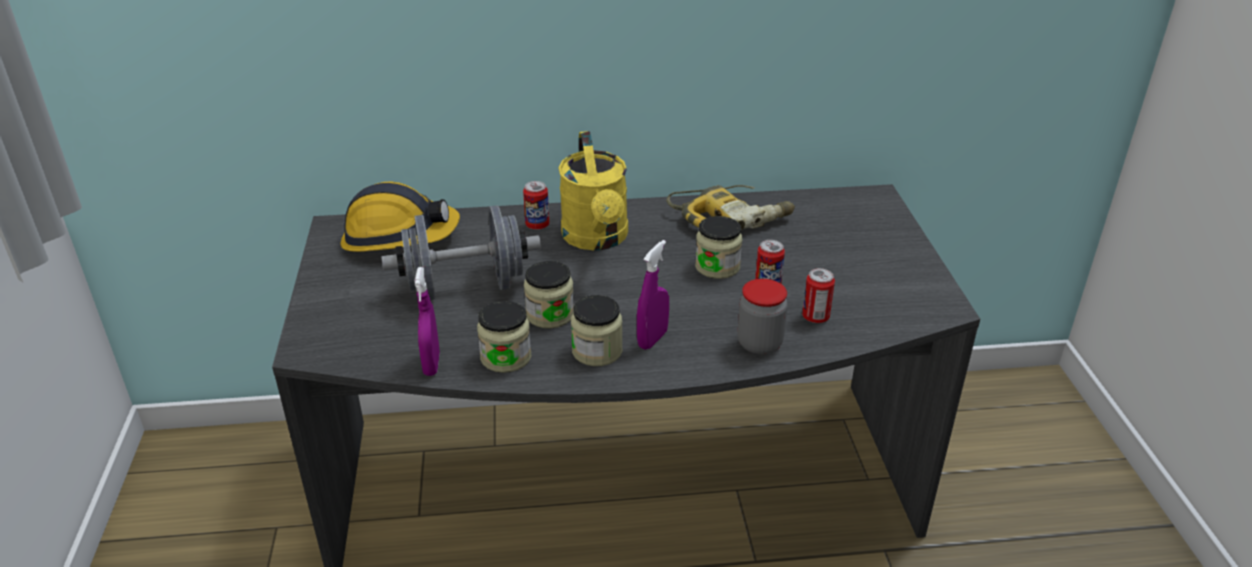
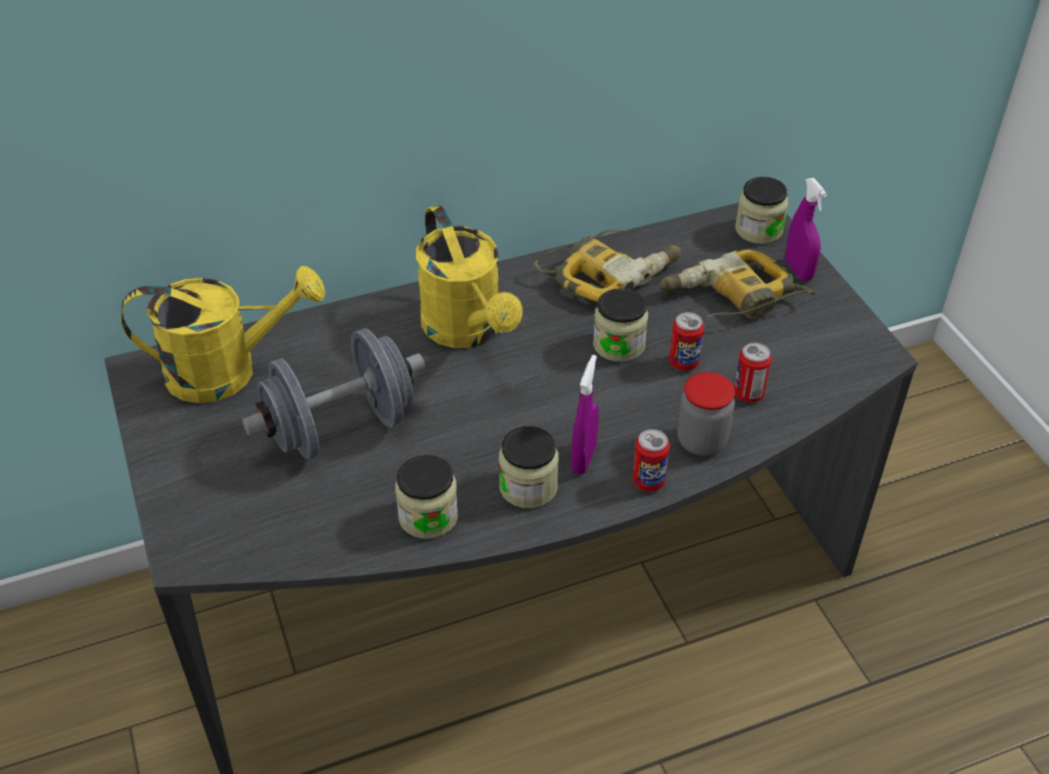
camera: 15 degrees left, 10 degrees up
hard hat [340,182,460,252] -> yellow watering can [121,266,325,403]
purple spray bottle [415,267,440,376] -> purple spray bottle moved to [785,178,827,281]
can [523,181,549,230] -> can moved to [632,429,670,492]
jar [524,261,574,328] -> jar moved to [735,177,788,244]
none -> power drill [659,250,816,319]

